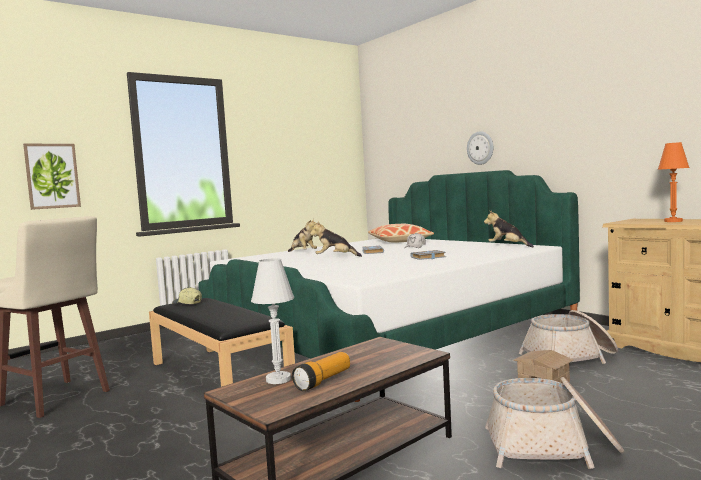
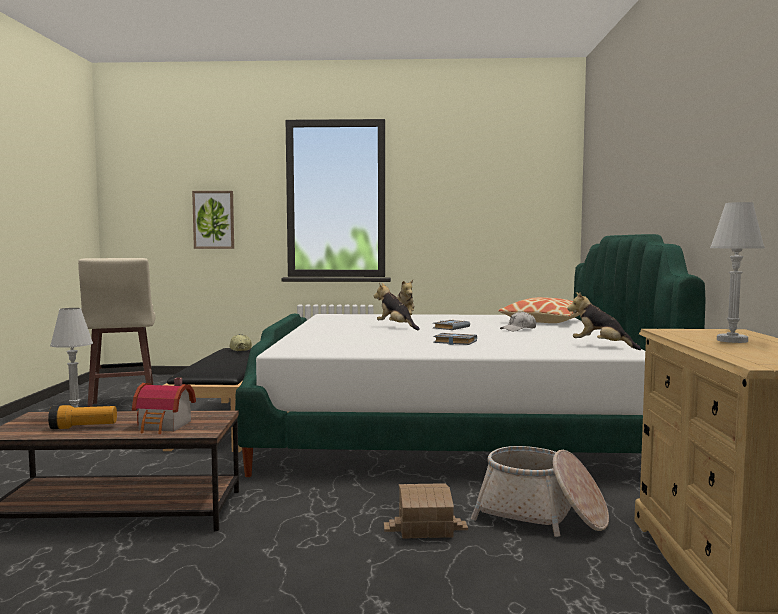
camera: 40 degrees right, 0 degrees up
wall clock [467,131,493,165] -> none
plush toy [484,210,534,247] -> plush toy turned 45 degrees counterclockwise [567,292,641,350]
basket [485,377,624,469] -> none
orange table lamp [658,142,690,222] -> white table lamp [710,202,765,343]
none -> toy house [132,378,196,434]

